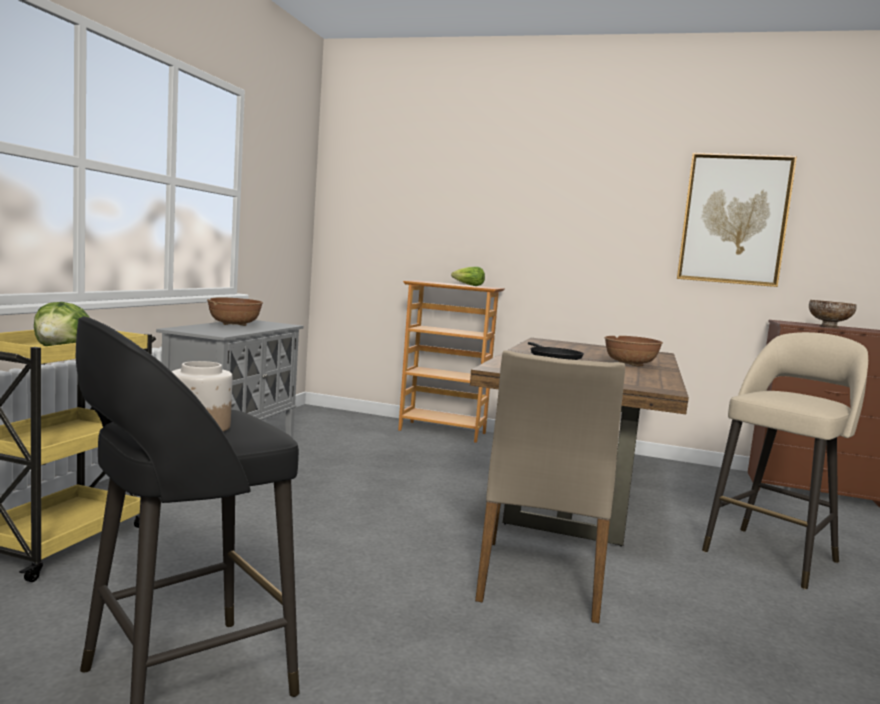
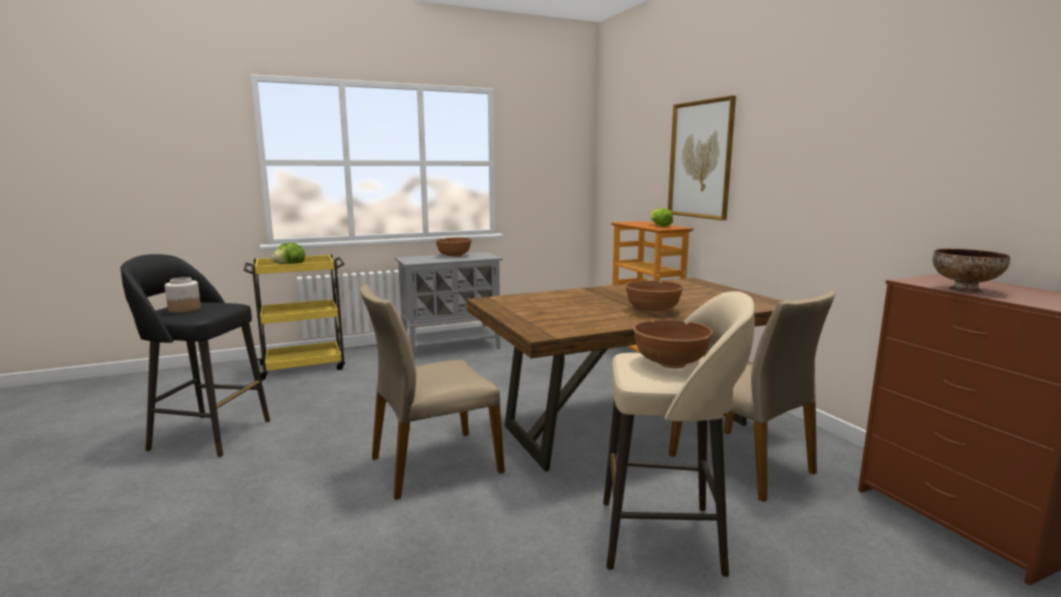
camera: 50 degrees right, 5 degrees up
black frying pan [528,342,584,360] -> none
picture [677,153,797,287] -> picture moved to [668,96,736,220]
none -> brown bowl [633,320,713,368]
none -> beige chair [669,290,835,502]

